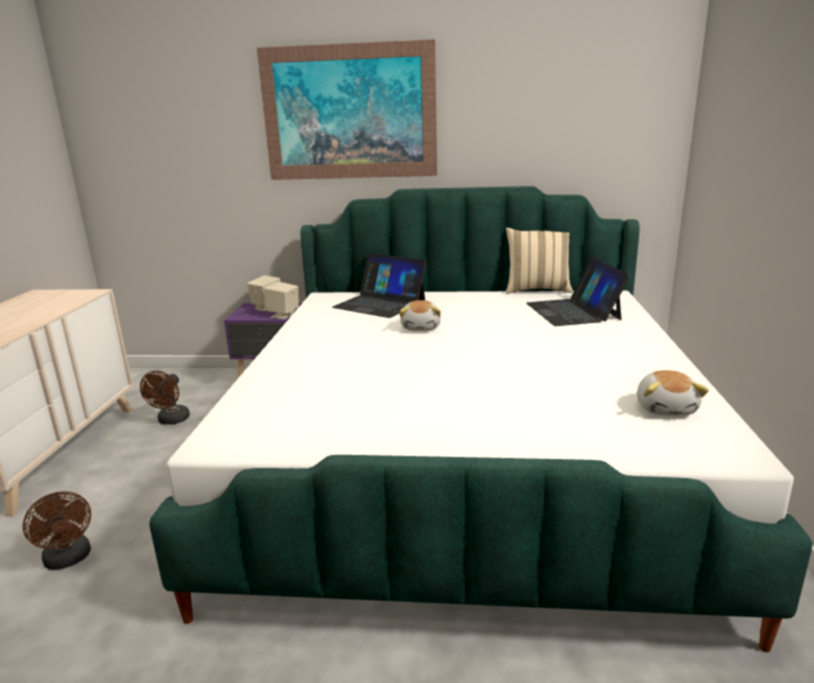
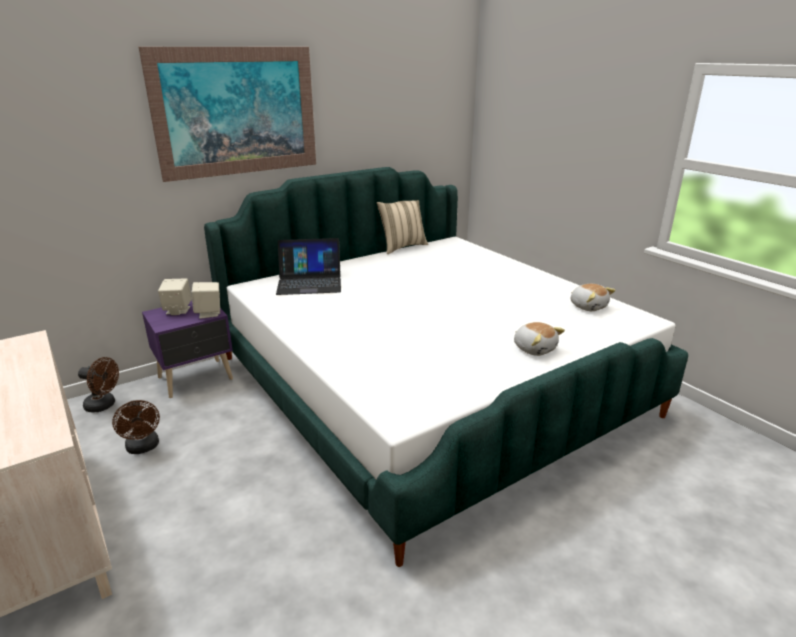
camera: 40 degrees left, 5 degrees up
brown fan [23,491,91,570] -> brown fan moved to [78,357,119,412]
plush toy [399,300,441,331] -> plush toy moved to [514,322,565,356]
laptop [526,257,630,326] -> none

